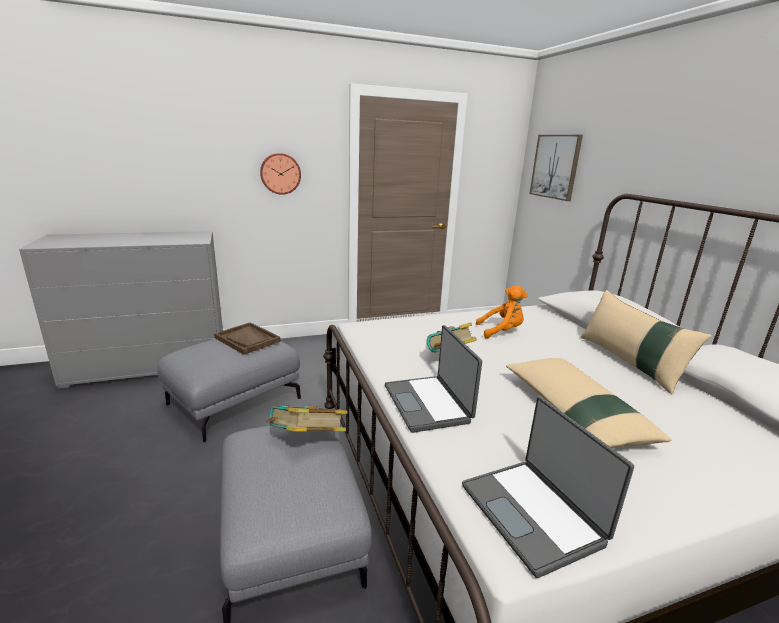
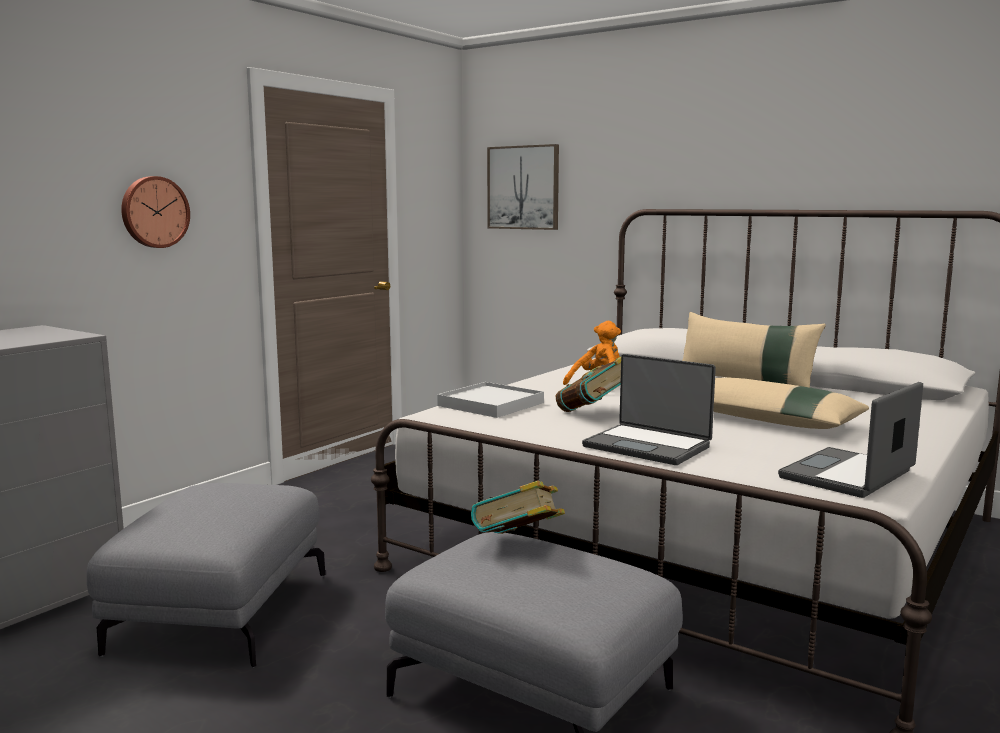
camera: 35 degrees left, 10 degrees down
brown tray [214,322,281,355] -> none
laptop [462,397,634,578] -> laptop turned 105 degrees clockwise [778,382,923,498]
none -> white tray [437,382,544,418]

